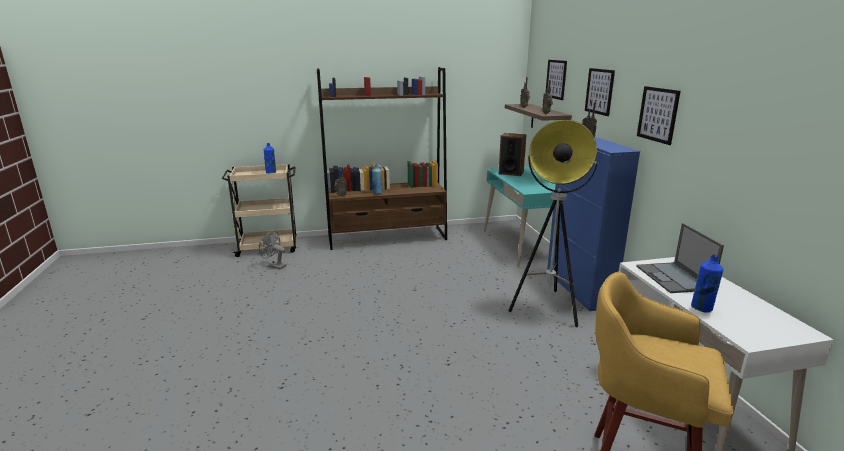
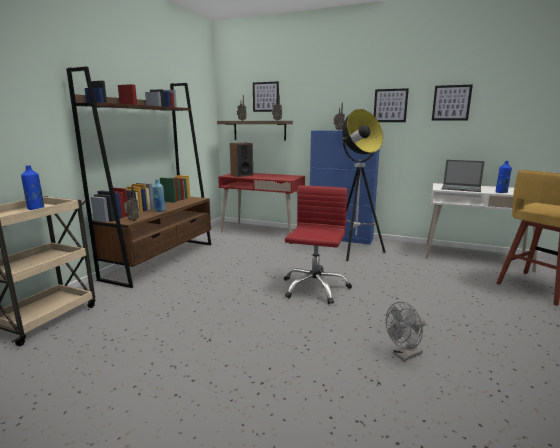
camera: 55 degrees left, 5 degrees down
grey fan [259,231,287,269] -> grey fan moved to [386,302,426,361]
turquoise desk [484,167,556,267] -> red desk [218,173,305,234]
picture [585,68,615,116] -> picture moved to [432,85,473,121]
none -> red office chair [284,186,352,304]

